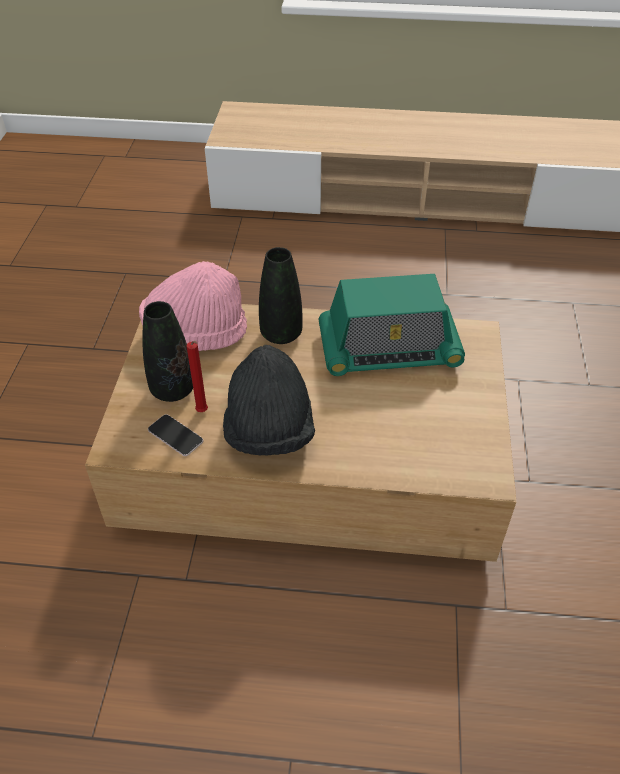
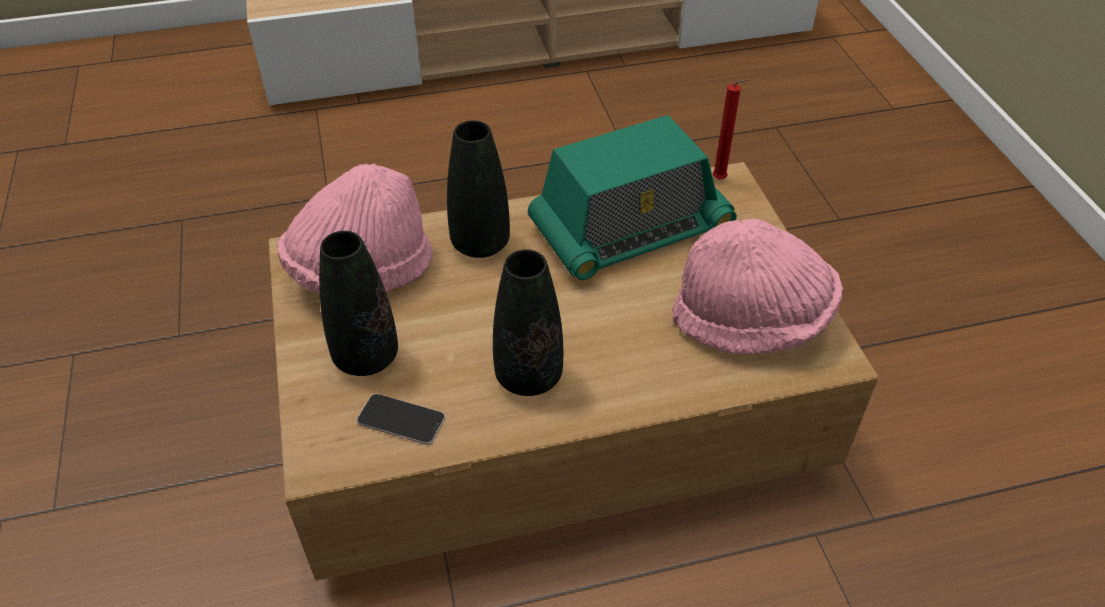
camera: 20 degrees left, 0 degrees up
red candle [186,341,208,412] -> red candle moved to [712,79,749,180]
black hat [223,345,315,456] -> black vase [493,249,563,396]
none -> pink hat [672,219,843,355]

